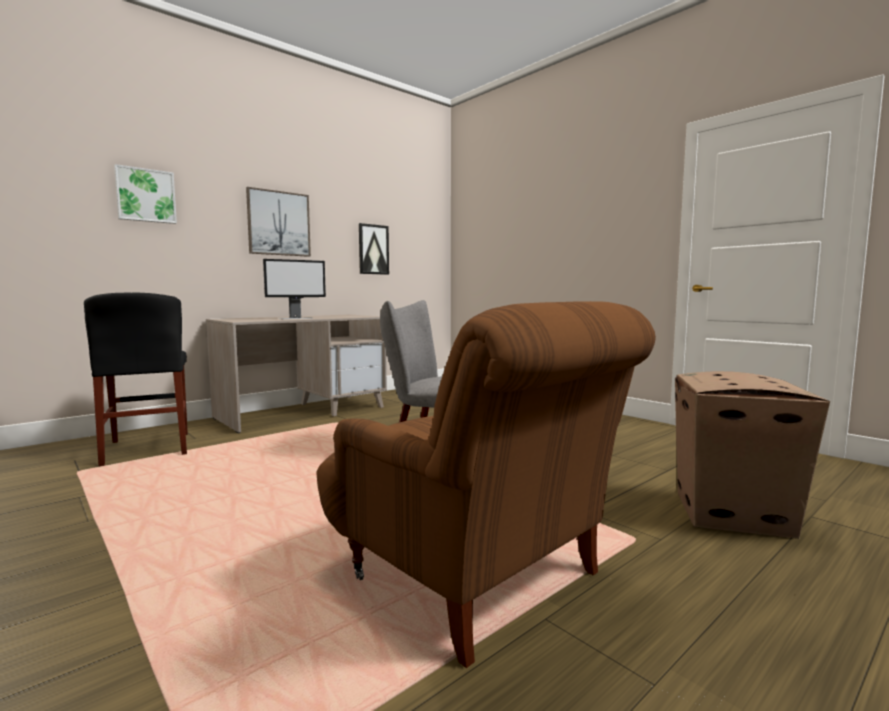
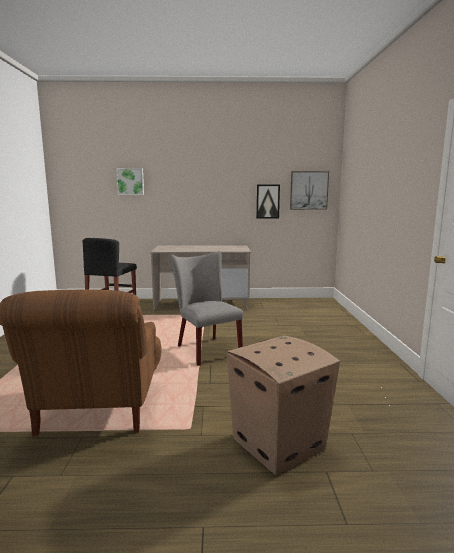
camera: 40 degrees right, 5 degrees up
picture [246,187,311,257] -> picture moved to [290,171,329,210]
monitor [263,259,326,319] -> none

